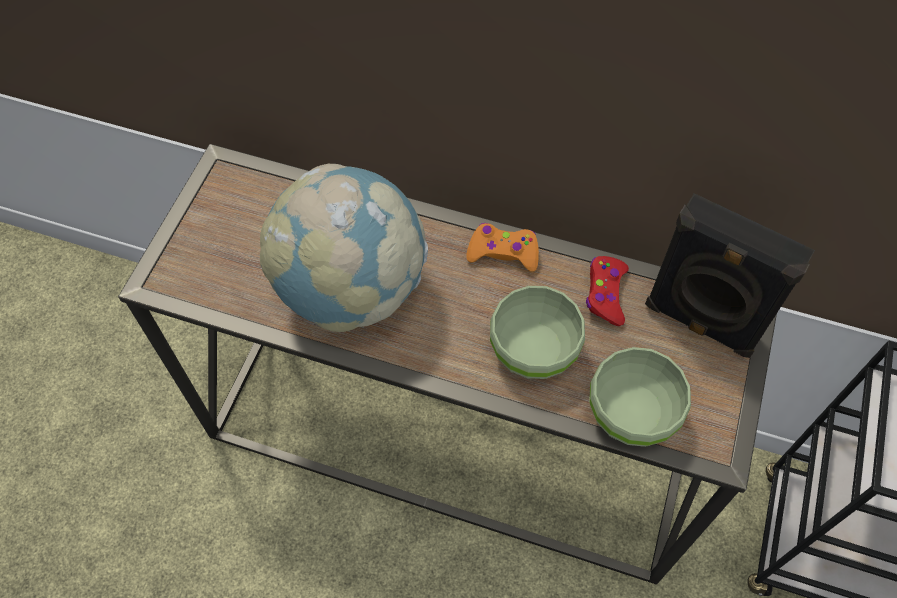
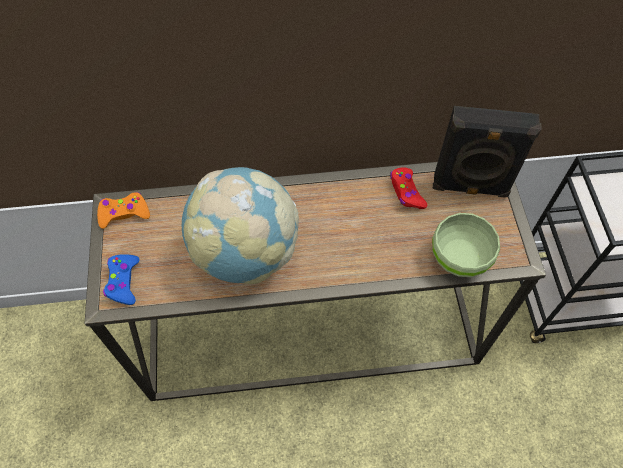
camera: 25 degrees left, 0 degrees up
orange game controller [466,223,539,272] -> orange game controller moved to [97,192,150,229]
green bowl [490,286,585,379] -> none
none -> blue game controller [103,254,140,305]

